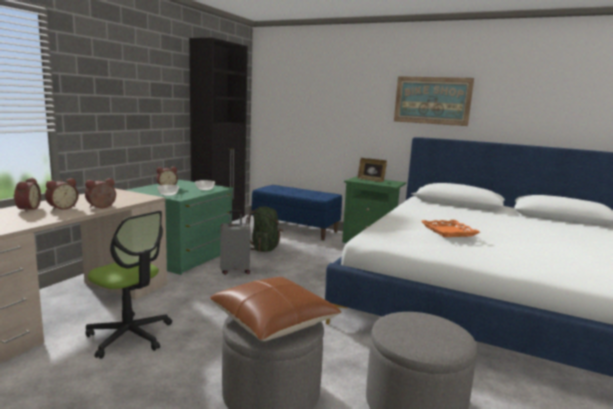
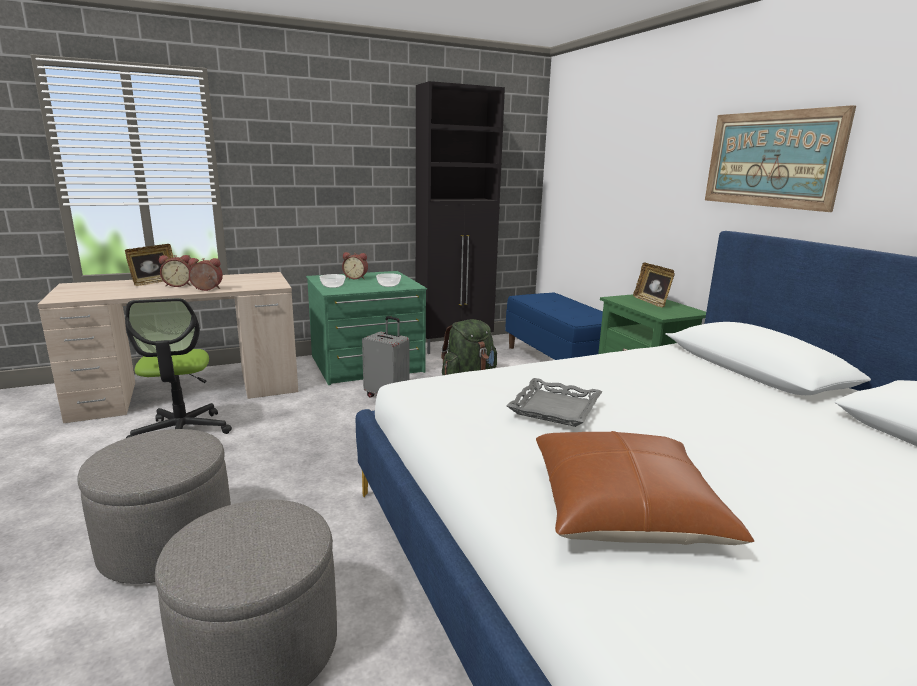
camera: 40 degrees right, 5 degrees up
alarm clock [14,177,41,212] -> picture frame [125,244,173,286]
brown pillow [210,277,341,341] -> brown pillow moved to [536,431,754,545]
orange tray [421,220,480,237] -> grey tray [507,378,603,427]

